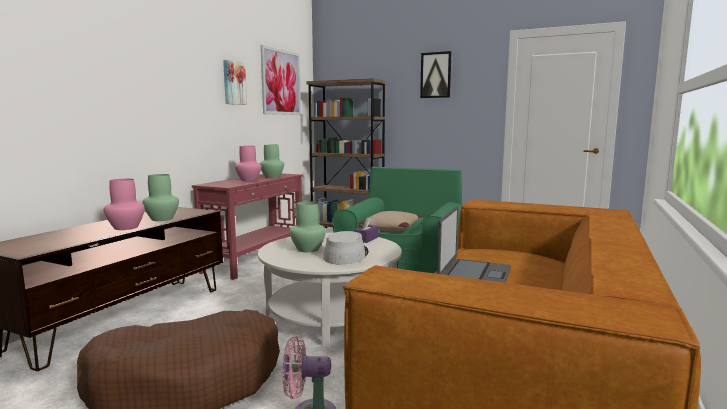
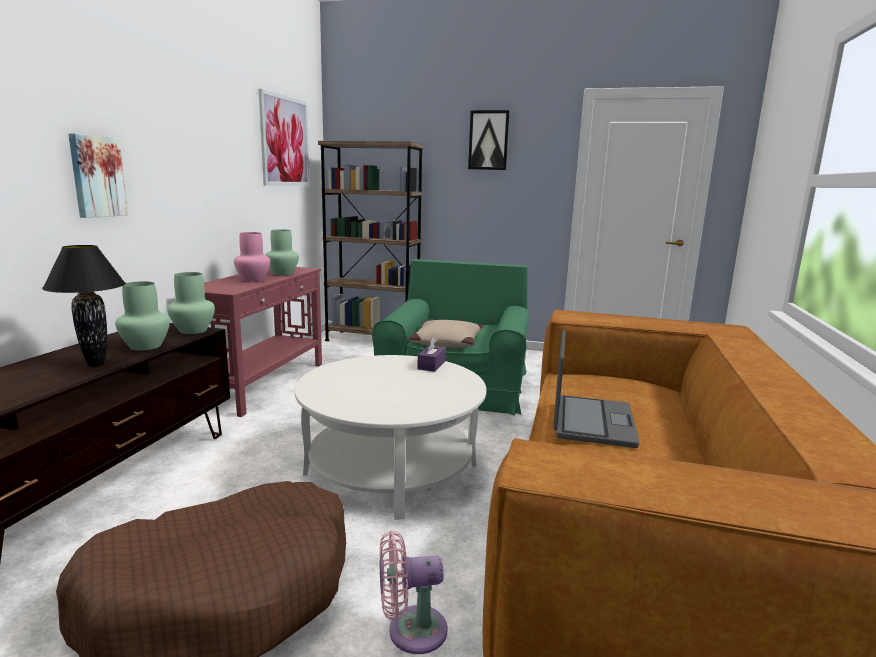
camera: 10 degrees left, 5 degrees up
pink vase [104,179,145,230] -> black table lamp [42,245,126,367]
picture [223,60,247,105] -> picture moved to [68,133,128,218]
green vase [290,201,326,252] -> green vase moved to [167,272,215,334]
grey hat [323,231,369,265] -> none

